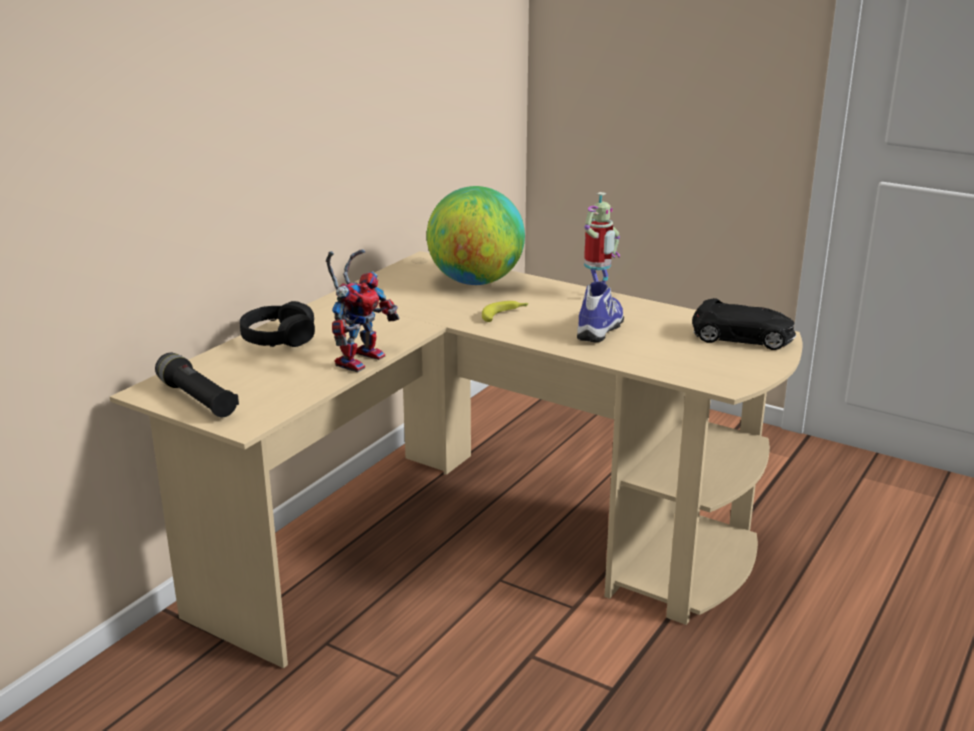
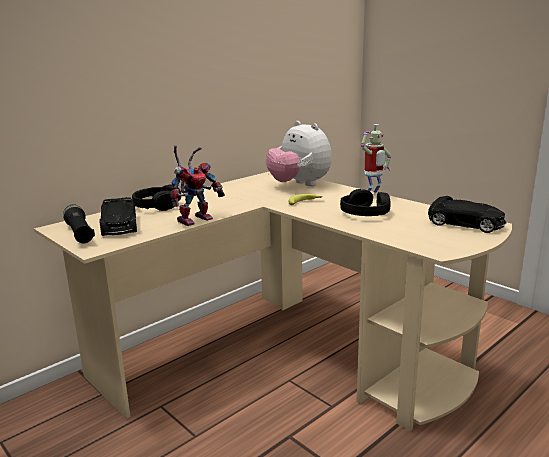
camera: 15 degrees right, 5 degrees down
globe [427,186,525,285] -> plush toy [266,121,332,186]
shoe [577,281,624,342] -> black headphones [340,189,390,216]
none -> black toy car [99,197,137,236]

